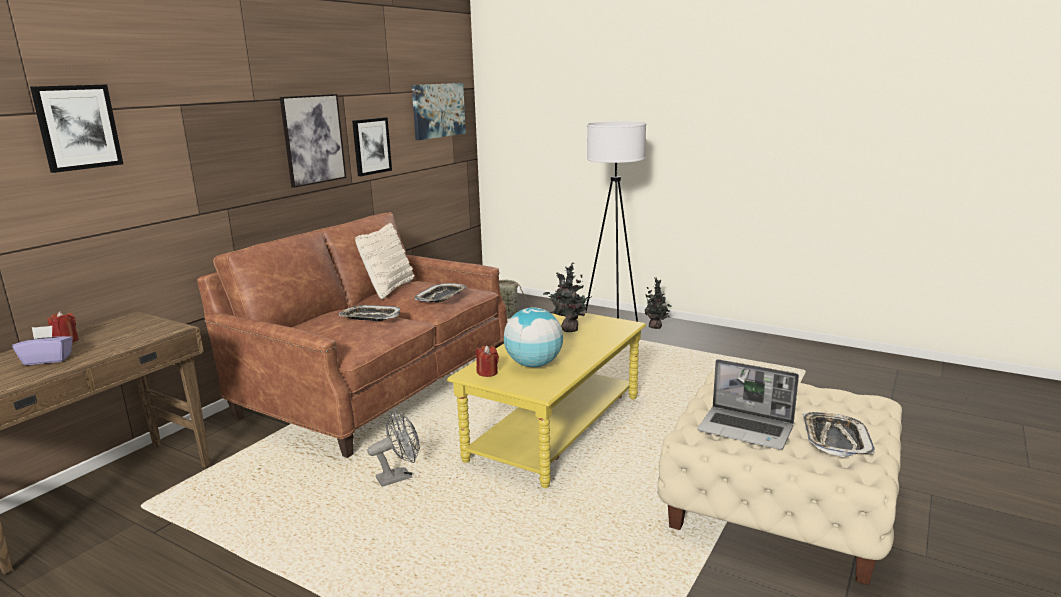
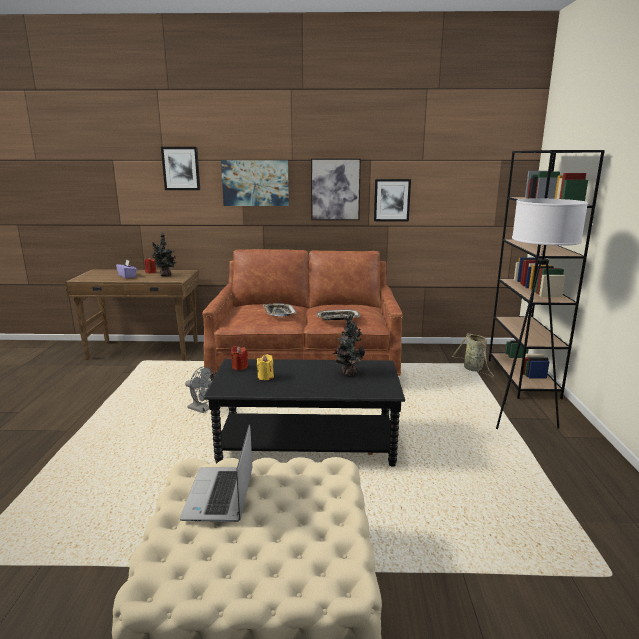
camera: 60 degrees right, 0 degrees up
beige pillow [355,223,414,299] -> none
picture [412,83,466,140] -> picture moved to [221,160,289,206]
yellow coffee table [447,313,646,488] -> black coffee table [204,359,405,467]
globe [504,307,563,367] -> yellow candle [257,354,274,380]
potted plant [644,277,672,329] -> potted plant moved to [152,232,177,276]
tray [803,412,875,457] -> none
none -> beige bookcase [488,150,605,399]

